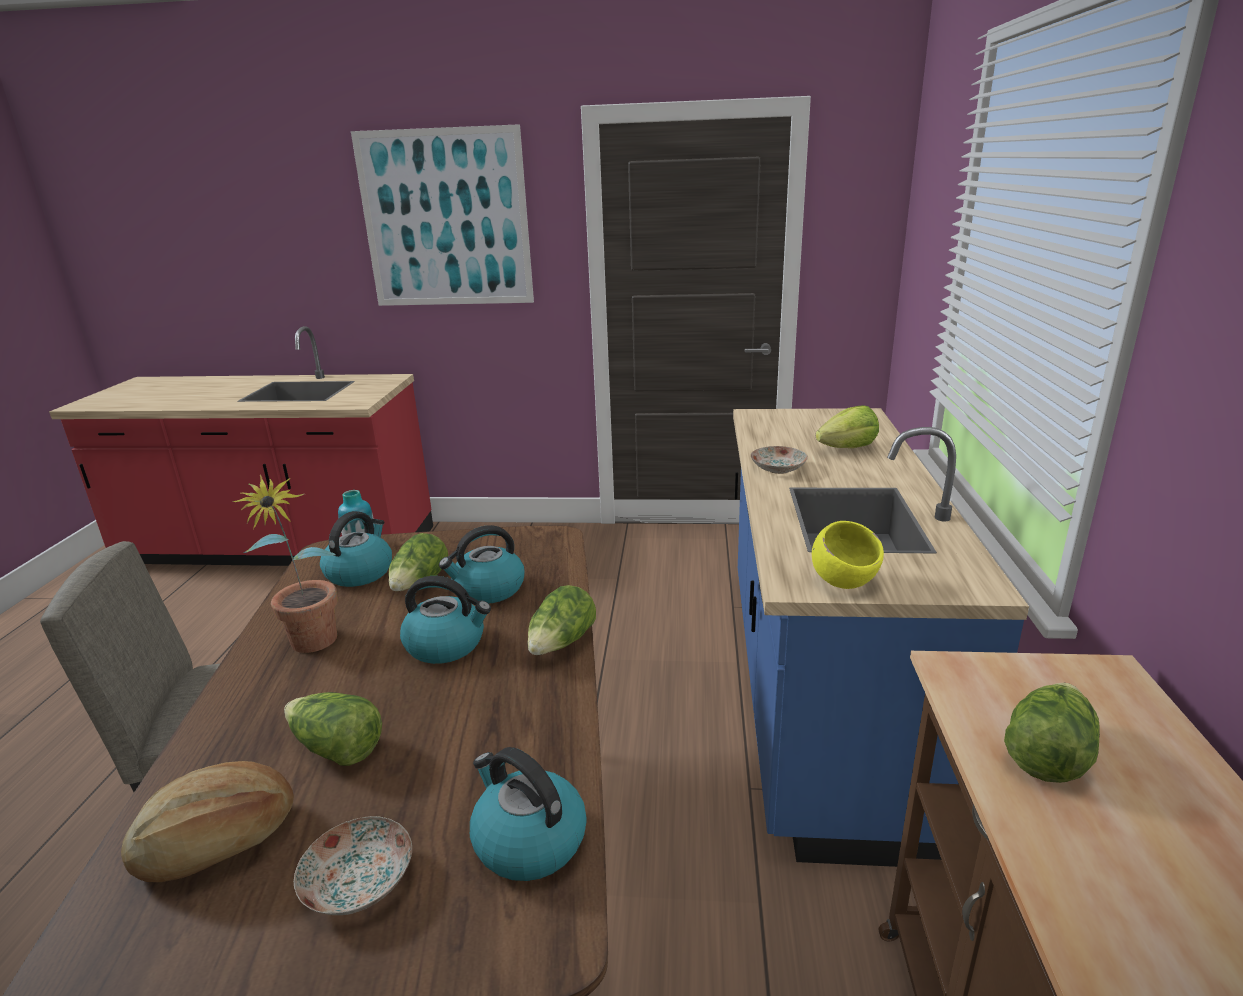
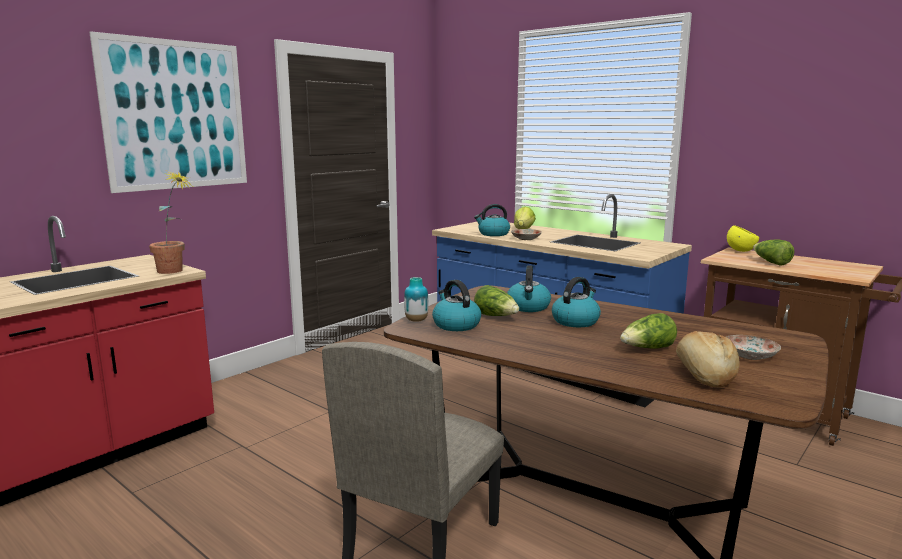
camera: 55 degrees left, 10 degrees down
potted plant [232,475,338,653] -> potted plant moved to [149,171,193,274]
kettle [470,747,587,881] -> kettle moved to [474,204,510,236]
lettuce [527,585,596,655] -> none
yellow bowl [812,521,884,589] -> yellow bowl moved to [727,225,759,252]

